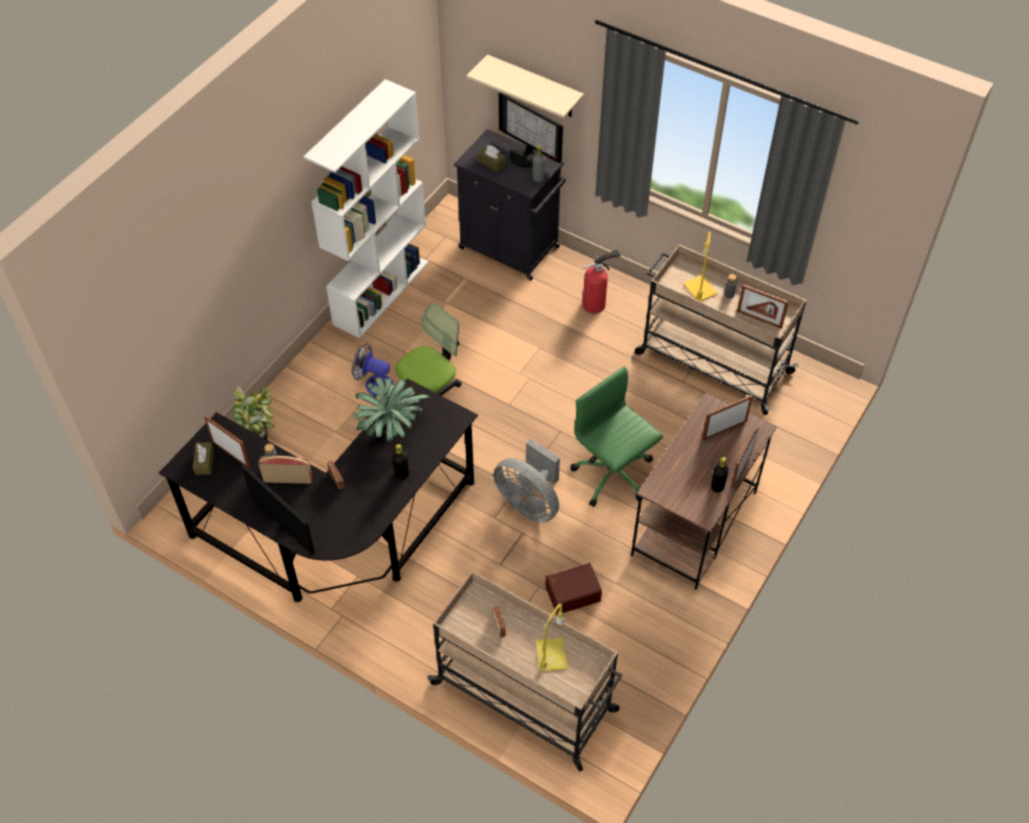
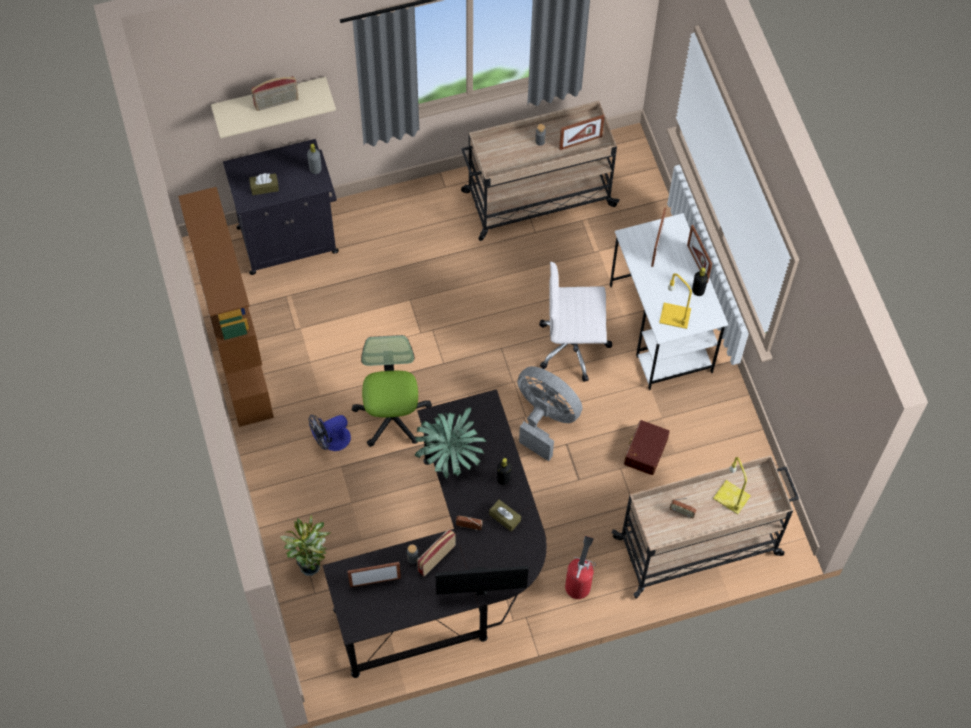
camera: 50 degrees left, 10 degrees up
brown tissue box [193,442,214,475] -> brown tissue box moved to [489,500,521,532]
white bookcase [303,79,429,339] -> brown bookcase [178,187,274,427]
grey fan [493,438,560,523] -> grey fan turned 135 degrees counterclockwise [517,366,582,461]
monitor [499,92,563,168] -> none
green office chair [571,366,663,507] -> white office chair [539,262,612,382]
fire extinguisher [583,249,621,313] -> fire extinguisher moved to [565,536,596,599]
brown desk [631,393,777,590] -> white desk [610,213,728,390]
yellow table lamp [683,232,718,301] -> yellow table lamp moved to [659,273,692,329]
none -> radio [251,76,299,111]

